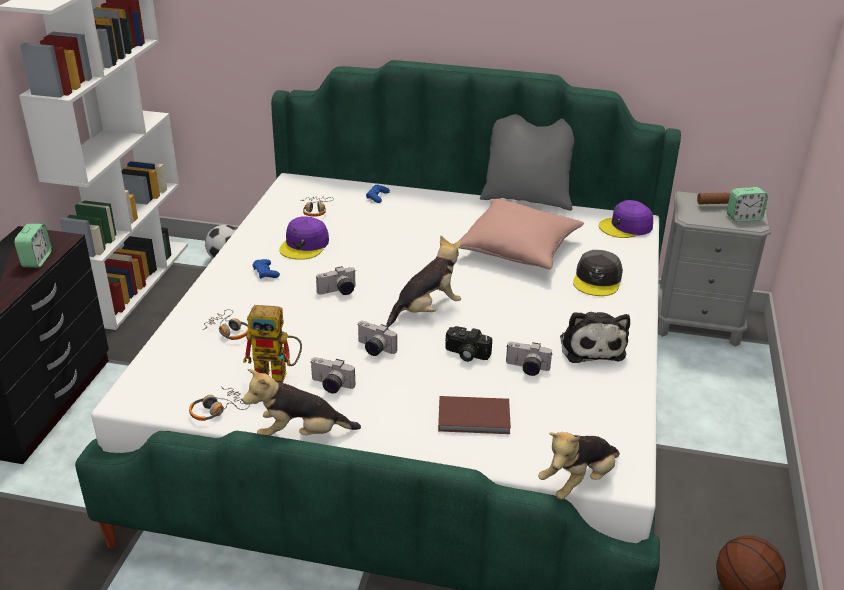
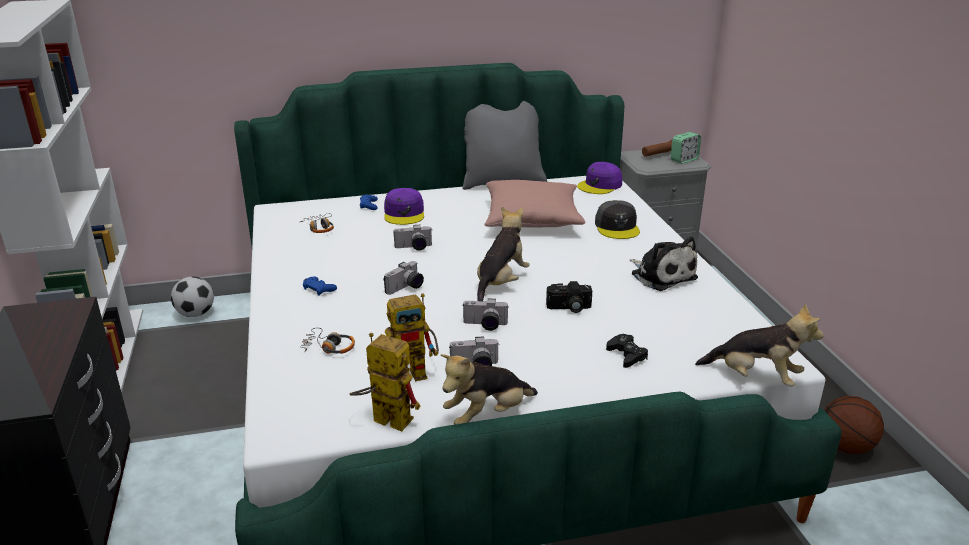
camera: 25 degrees left, 5 degrees down
alarm clock [14,224,52,267] -> none
headphones [189,386,250,421] -> toy robot [350,333,421,432]
purple cap [279,216,329,260] -> purple cap moved to [384,188,424,225]
brown book [438,396,511,434] -> black game controller [606,334,648,368]
camera [506,342,553,376] -> camera moved to [393,225,432,251]
plush toy [538,432,620,500] -> plush toy turned 90 degrees counterclockwise [695,303,824,387]

